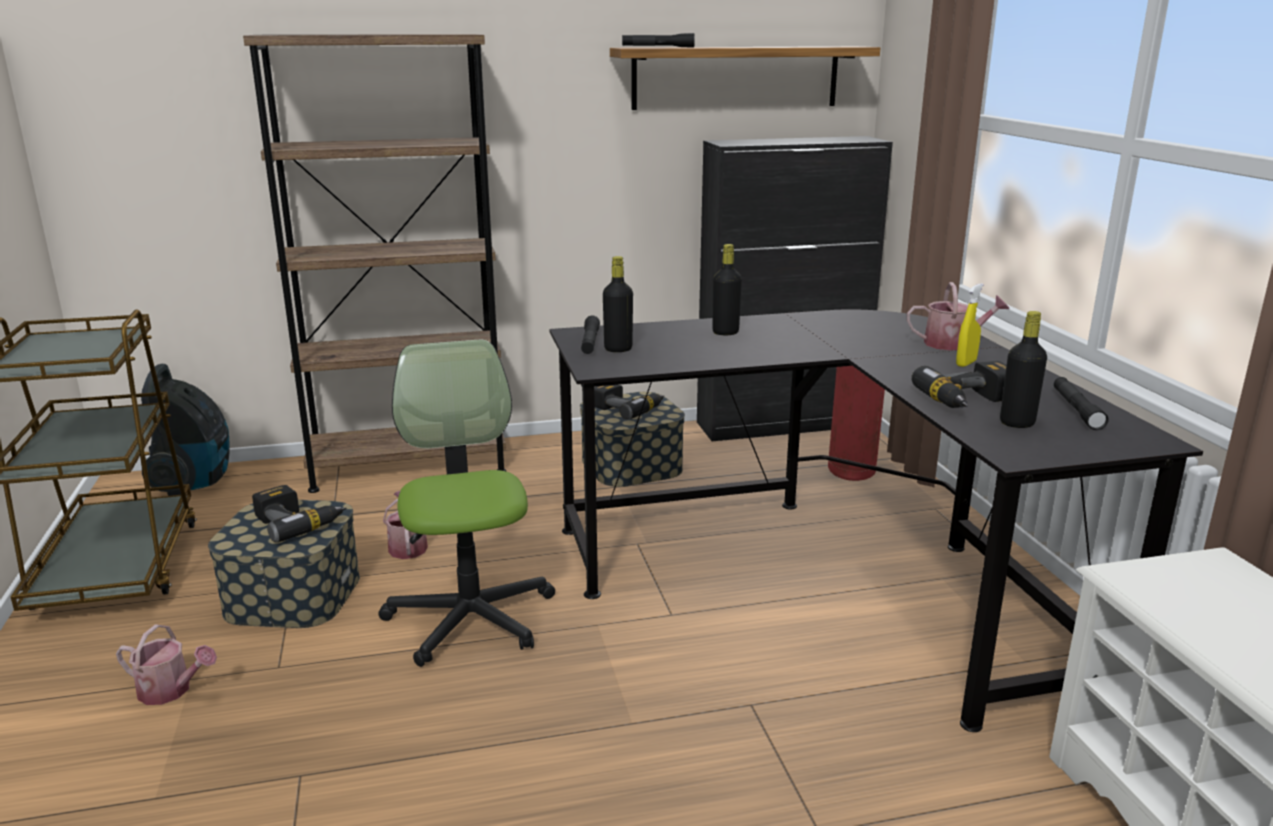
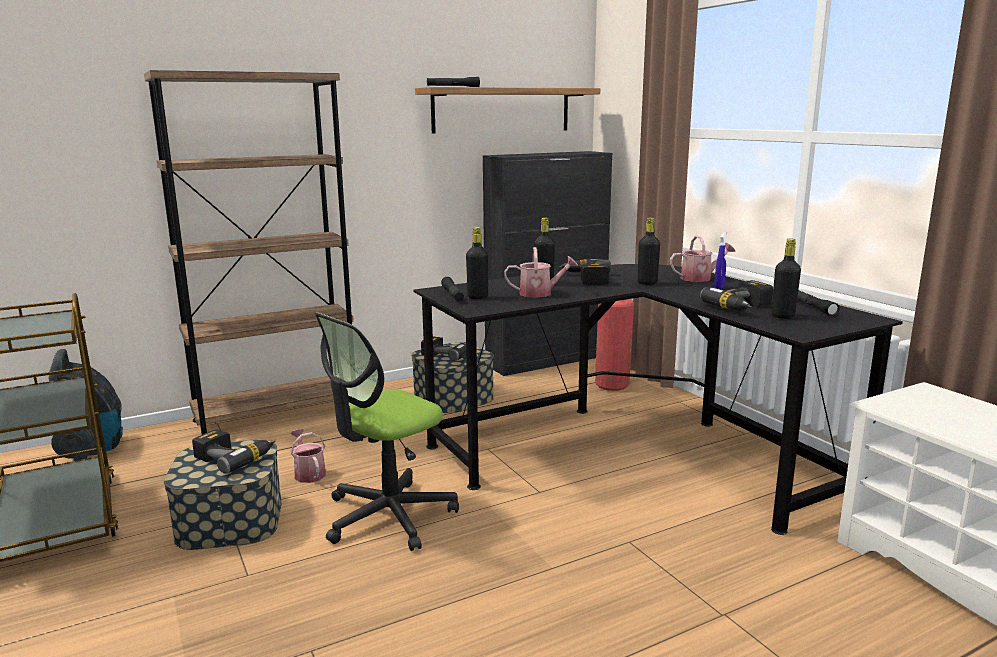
camera: 15 degrees left, 5 degrees down
watering can [116,624,217,705] -> watering can moved to [504,247,578,298]
office chair [378,339,555,667] -> office chair turned 105 degrees counterclockwise [314,312,459,551]
yellow spray bottle [956,283,983,367] -> blue spray bottle [714,232,727,289]
none -> power drill [558,259,611,285]
none -> black bottle [638,218,660,285]

